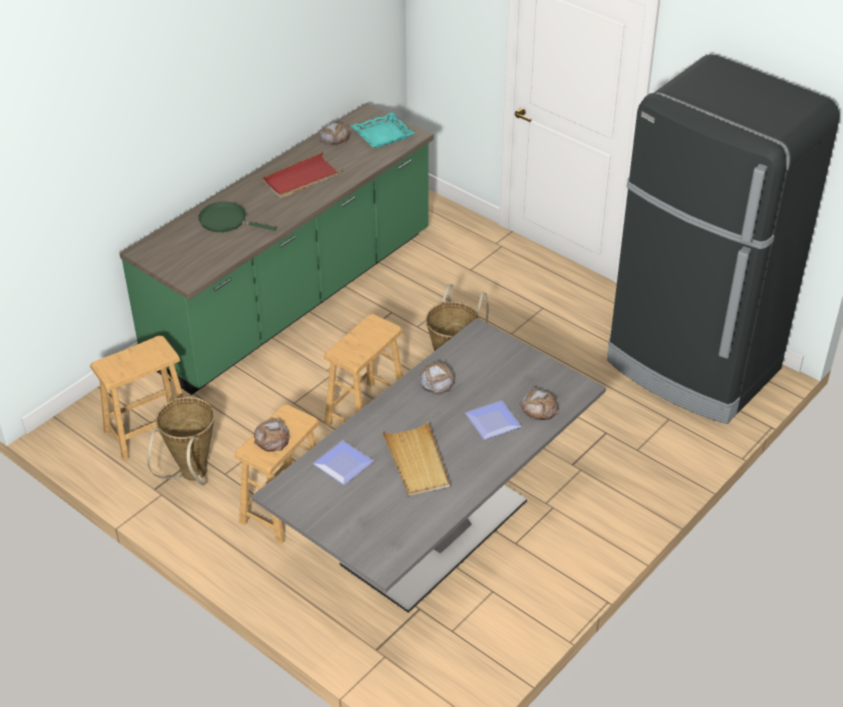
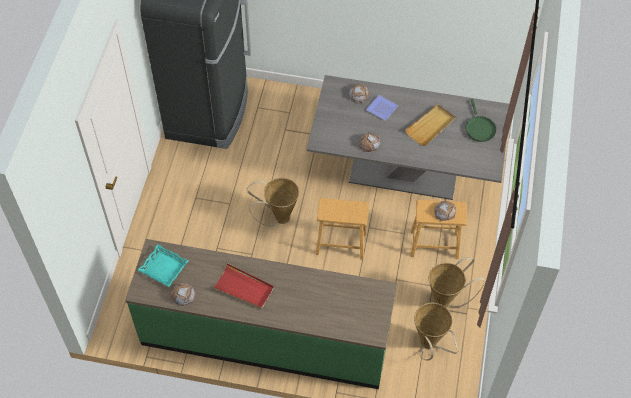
camera: 120 degrees left, 15 degrees up
brown stool [90,336,184,461] -> basket [414,303,459,361]
green frying pan [198,202,276,232] -> green frying pan moved to [465,99,496,142]
plate [313,440,374,485] -> none

